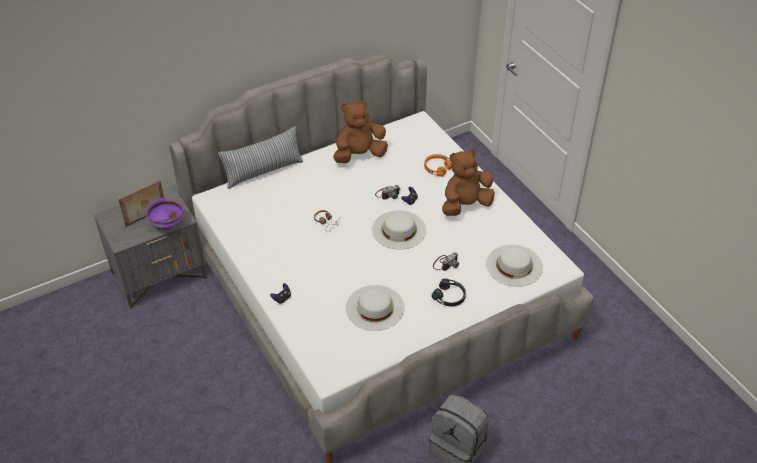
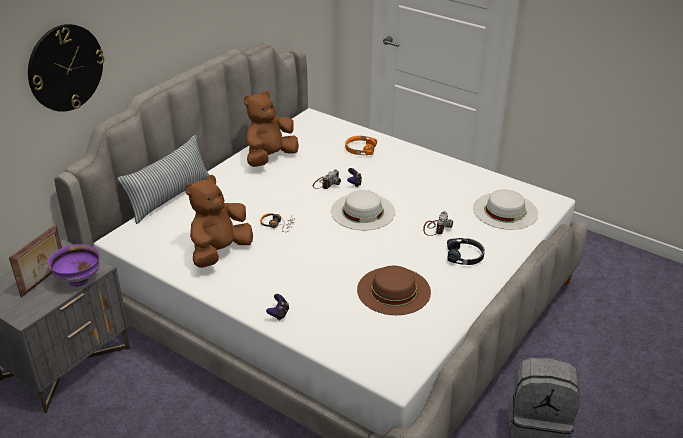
camera: 25 degrees left, 10 degrees down
white hat [346,285,405,331] -> brown hat [357,266,431,315]
brown plush toy [442,149,495,216] -> brown plush toy moved to [185,175,253,268]
none -> wall clock [28,24,104,112]

